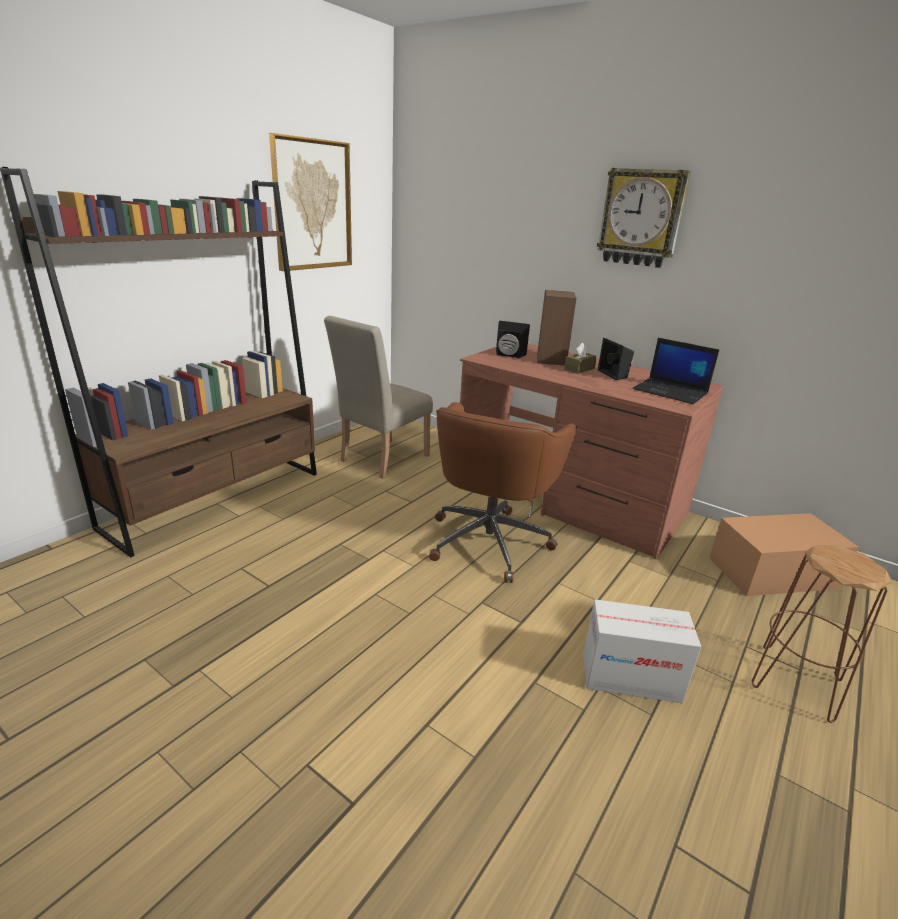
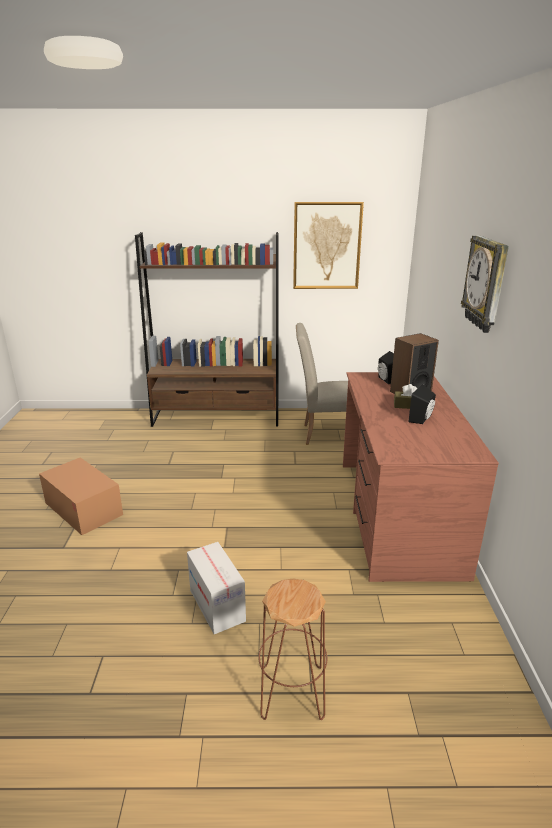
camera: 55 degrees right, 0 degrees up
brown office chair [429,402,577,583] -> none
laptop [632,338,719,404] -> none
cardboard box [709,513,859,596] -> cardboard box moved to [39,457,123,535]

